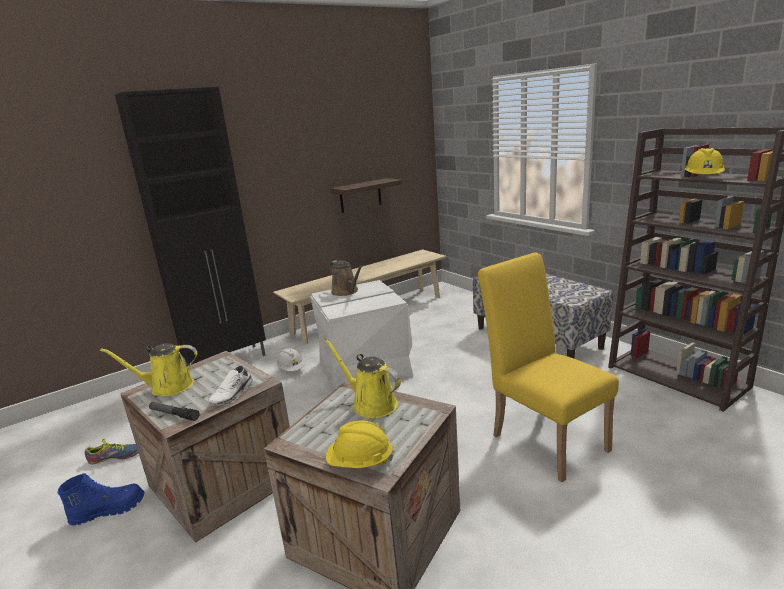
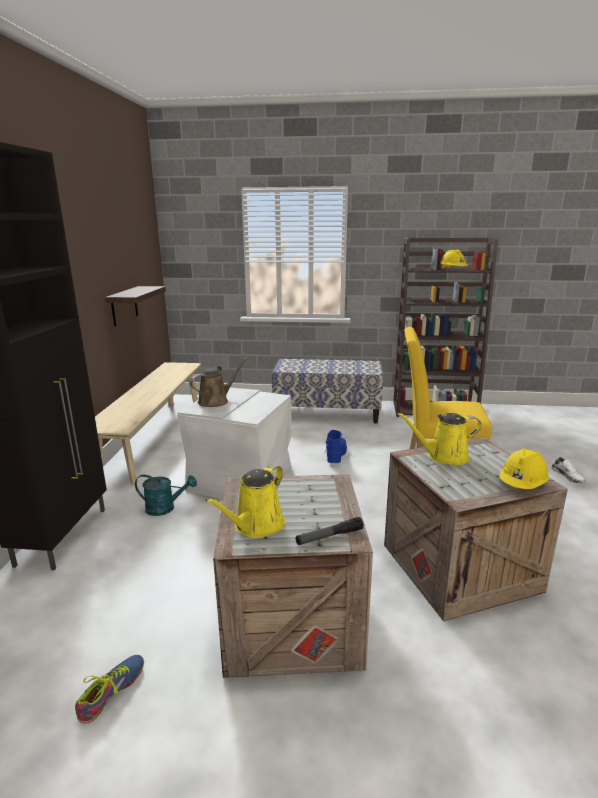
camera: 50 degrees left, 0 degrees up
blue boot [57,473,145,525] -> blue boot moved to [325,430,347,463]
white shoe [208,366,253,405] -> white shoe moved to [552,457,586,483]
white hard hat [277,348,305,371] -> turquoise watering can [135,475,197,516]
brown watering can [330,260,363,296] -> brown watering can turned 45 degrees counterclockwise [190,357,248,407]

